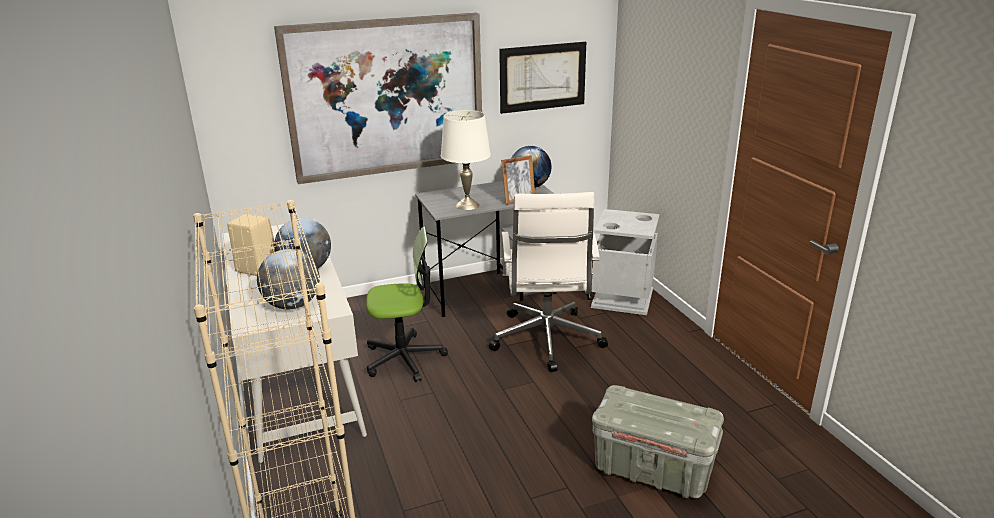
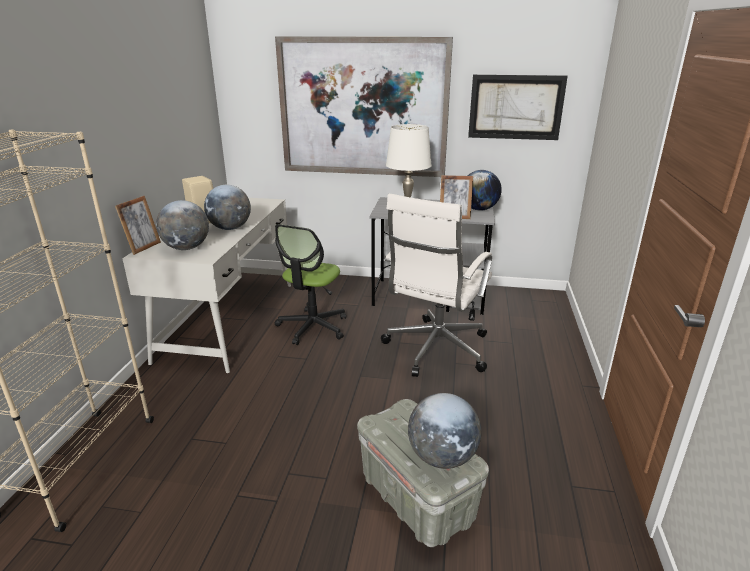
camera: 30 degrees right, 0 degrees up
office chair [366,226,448,382] -> office chair turned 90 degrees clockwise [275,224,346,345]
grey trash can [591,209,660,315] -> none
none -> picture frame [115,196,161,255]
none -> globe [408,393,481,469]

